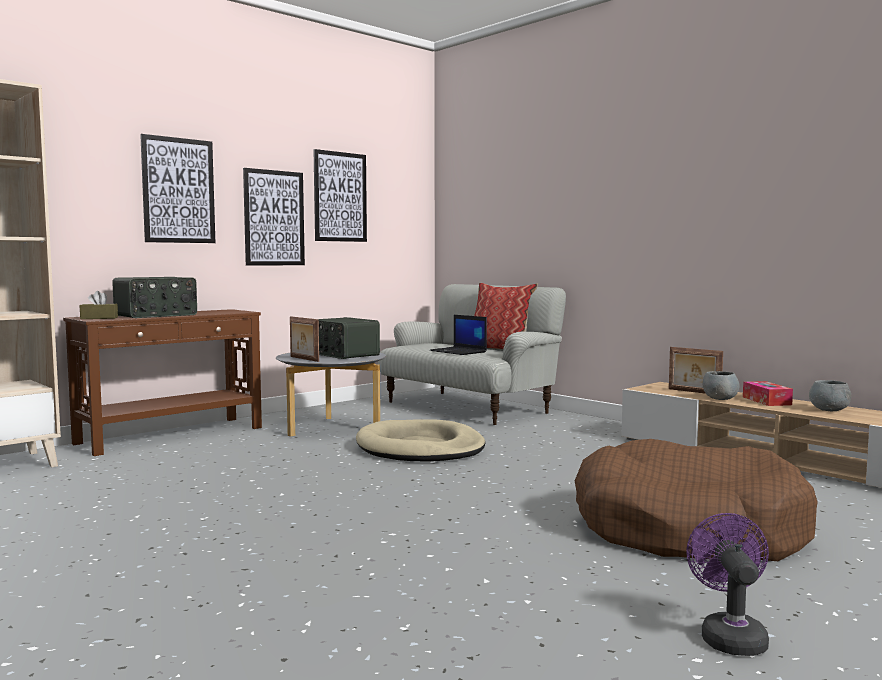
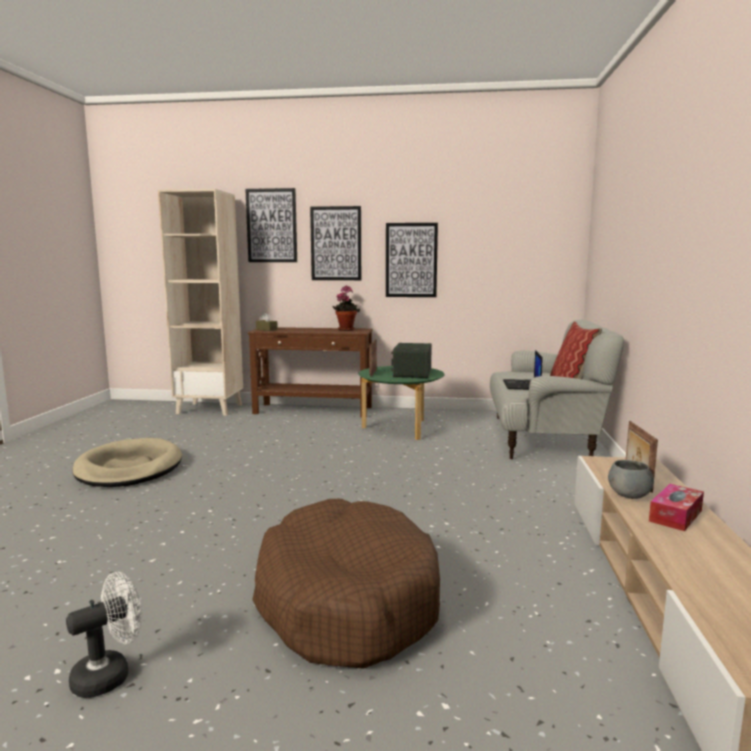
camera: 50 degrees right, 5 degrees up
radio [112,277,197,318] -> none
grey coffee table [276,353,386,437] -> green coffee table [358,366,445,440]
picture [314,149,367,242] -> picture moved to [245,188,297,262]
beige dog bed [356,419,485,462] -> beige dog bed moved to [73,438,182,487]
purple fan [686,513,769,656] -> white fan [66,572,142,698]
grey bowl [809,380,851,411] -> none
none -> potted plant [332,286,360,331]

